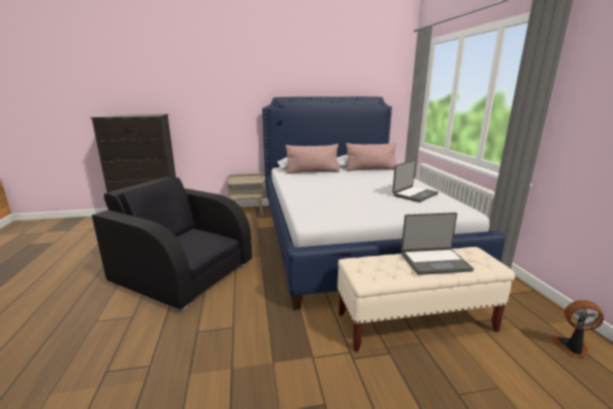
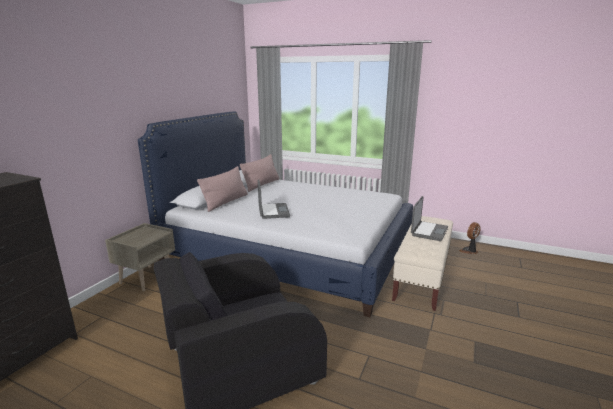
camera: 55 degrees left, 0 degrees up
laptop [392,160,439,202] -> laptop moved to [258,179,290,219]

